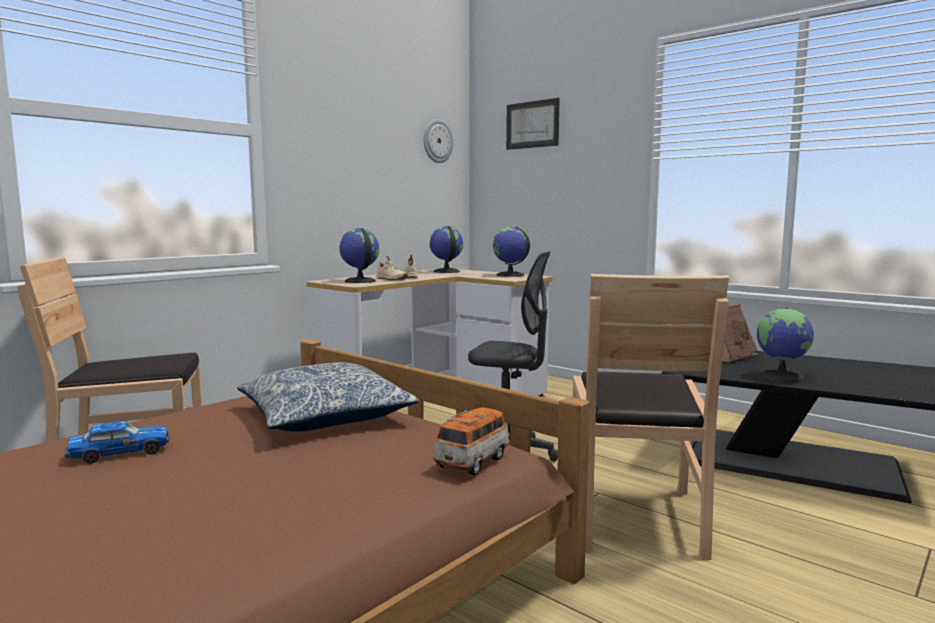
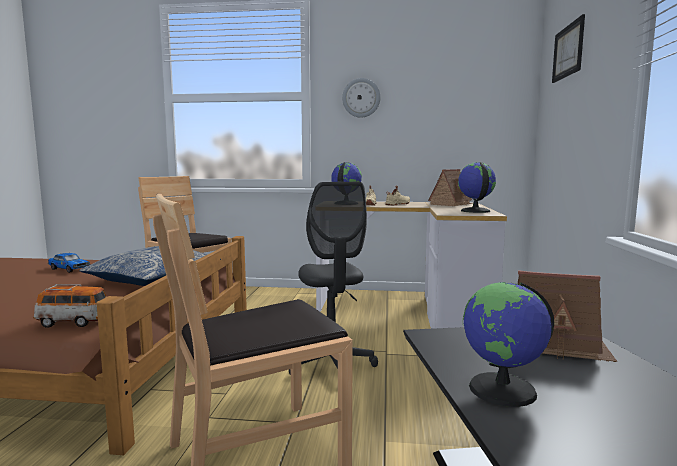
camera: 55 degrees right, 0 degrees up
wall clock [424,119,453,163] -> wall clock moved to [342,78,380,118]
globe [429,226,463,273] -> toy house [428,169,473,206]

